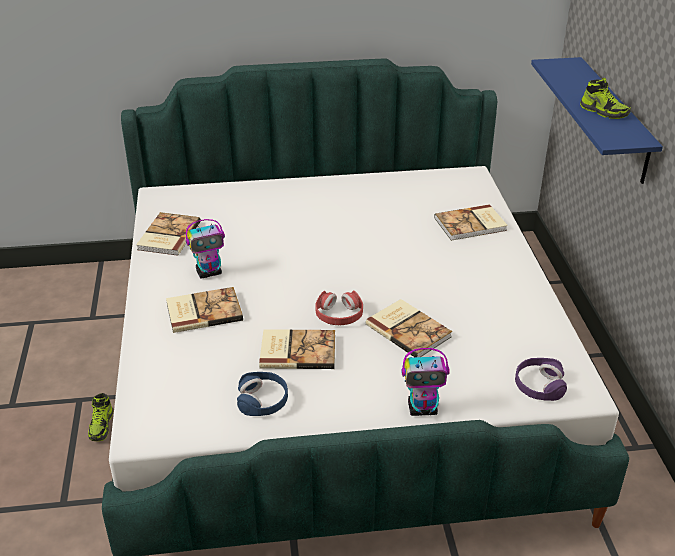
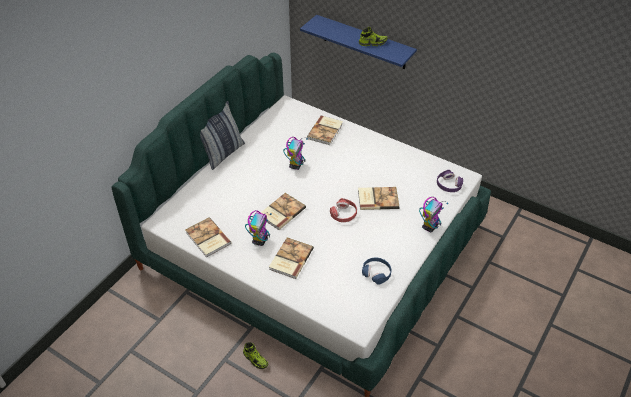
camera: 50 degrees left, 10 degrees up
book [259,329,335,369] -> book moved to [261,193,306,230]
none -> pillow [200,101,245,170]
none -> toy robot [283,137,308,170]

